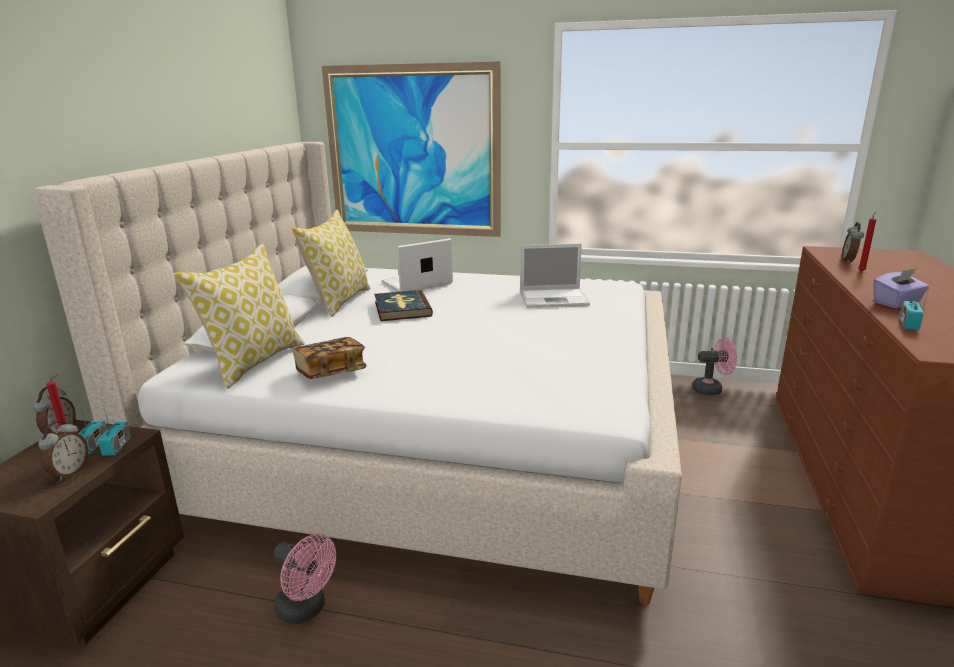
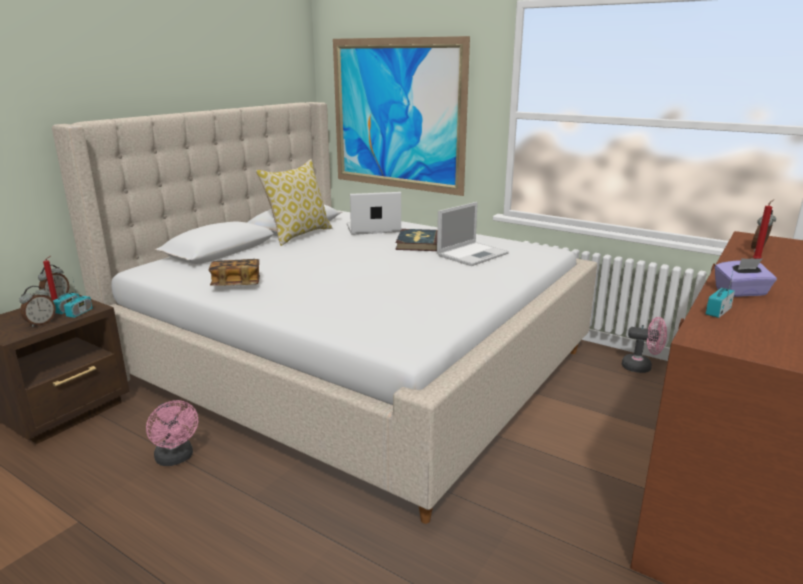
camera: 20 degrees right, 0 degrees up
pillow [174,244,305,389] -> none
book [374,290,433,321] -> book moved to [395,229,437,251]
laptop [520,243,590,308] -> laptop turned 60 degrees counterclockwise [437,202,509,266]

